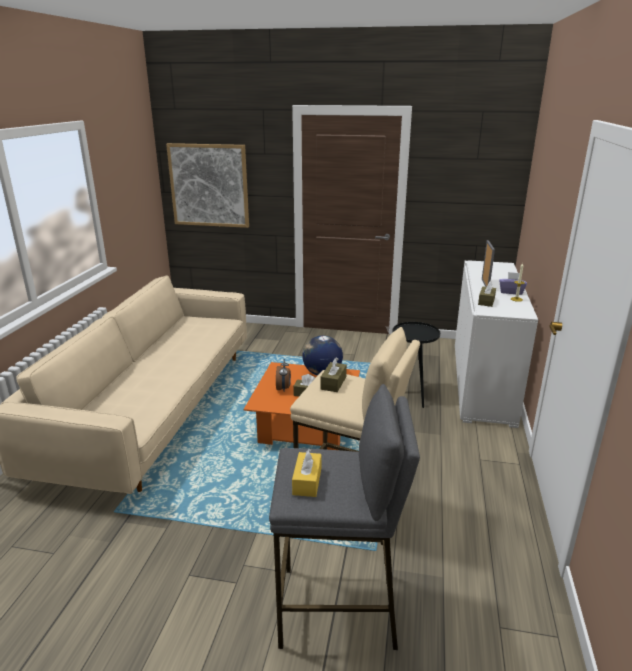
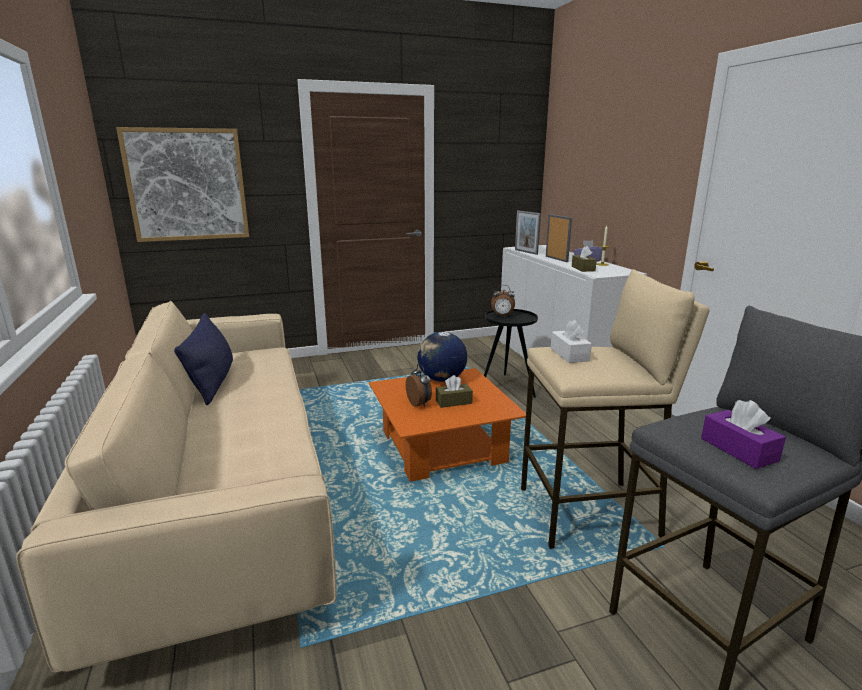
camera: 30 degrees left, 5 degrees down
yellow tissue box [292,448,321,497] -> purple tissue box [701,400,786,469]
brown tissue box [320,357,347,392] -> white tissue box [551,320,592,363]
none -> blue pillow [174,313,233,405]
none -> alarm clock [491,285,515,316]
none -> picture frame [515,210,541,255]

